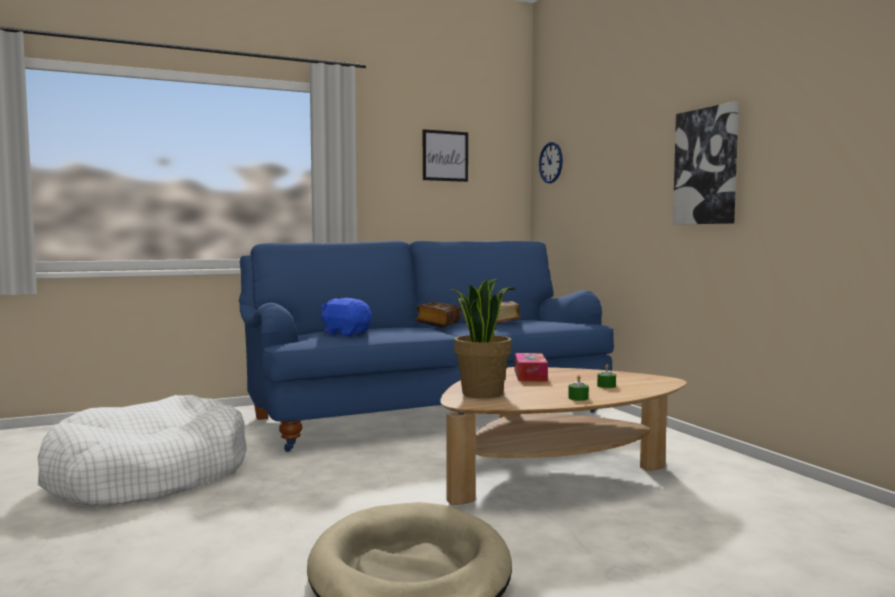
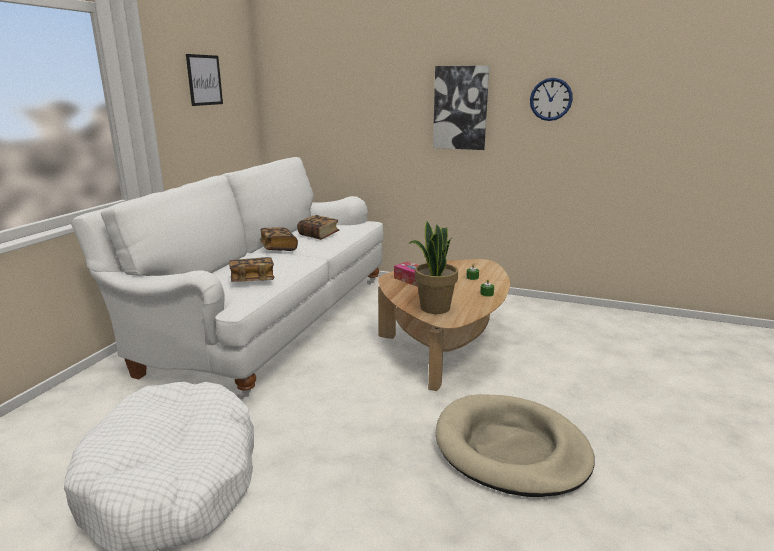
camera: 45 degrees left, 15 degrees up
blue sofa [239,241,614,452] -> white sofa [71,157,384,400]
blue plush toy [321,298,371,337] -> book [229,257,274,282]
wall clock [539,142,563,184] -> wall clock moved to [530,78,573,121]

